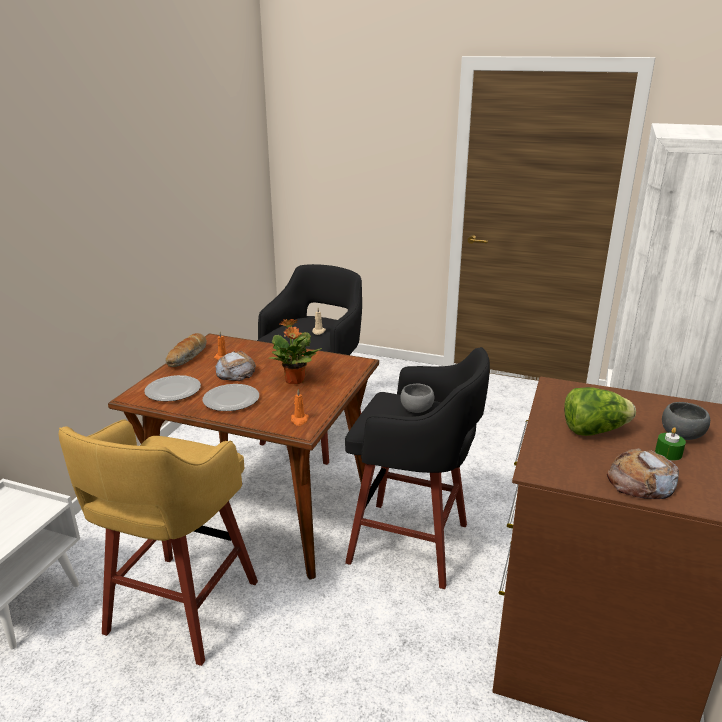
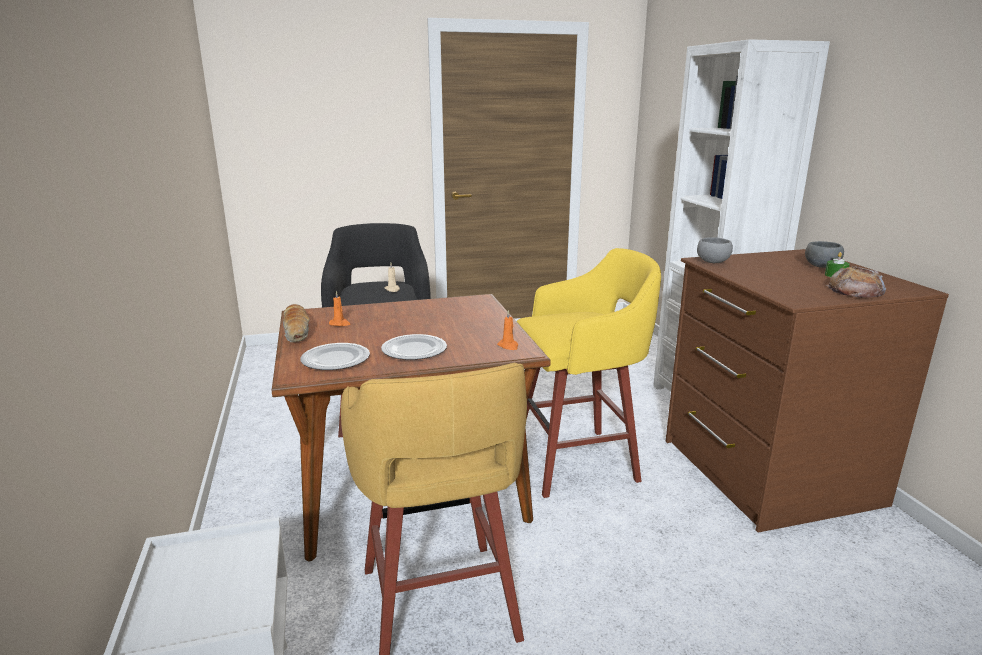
camera: 35 degrees left, 5 degrees down
bread [215,351,256,381] -> none
potted plant [269,319,322,384] -> none
black stool [345,347,490,589] -> yellow stool [517,248,661,498]
grey bowl [401,384,434,413] -> grey bowl moved to [697,237,733,263]
lettuce [564,387,636,436] -> none

